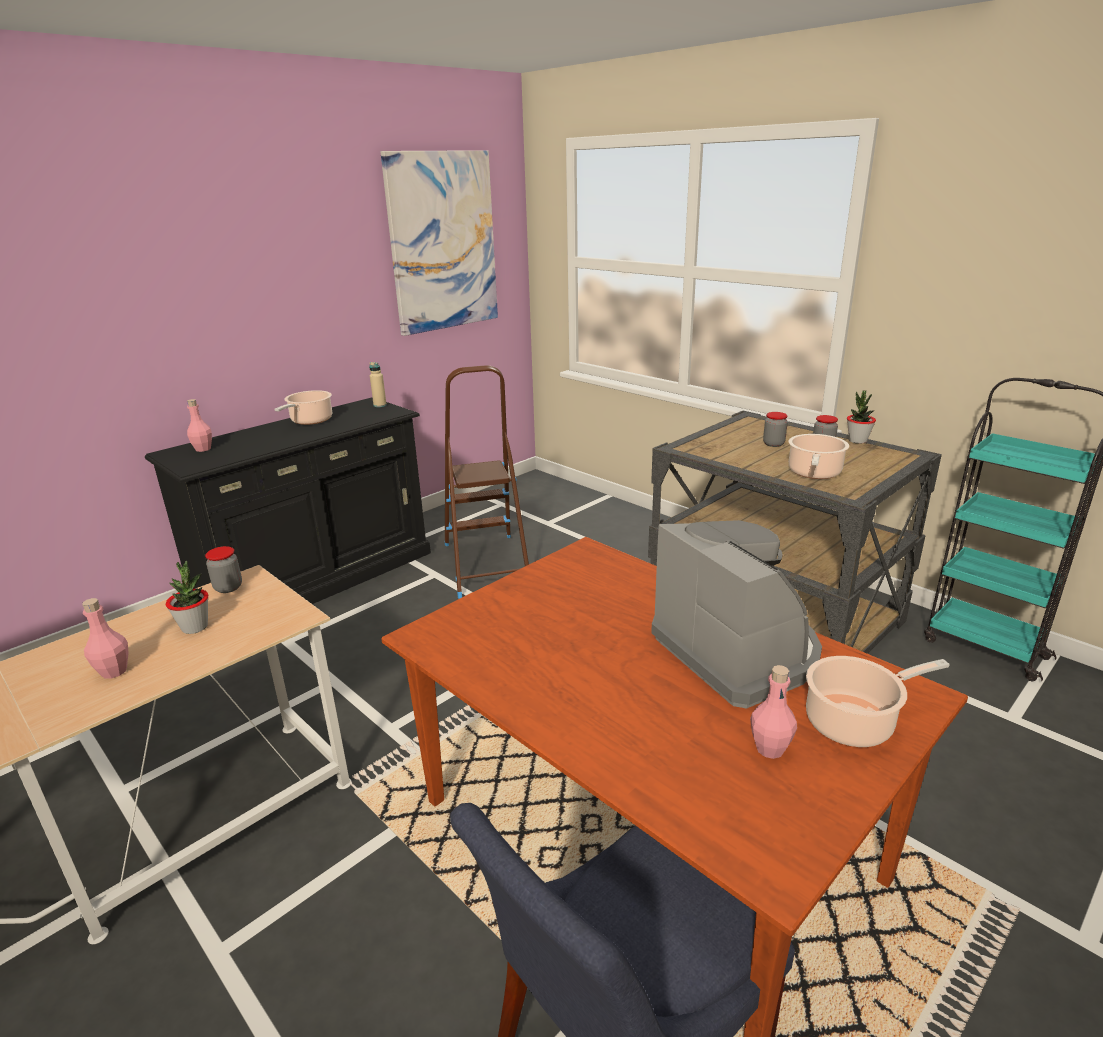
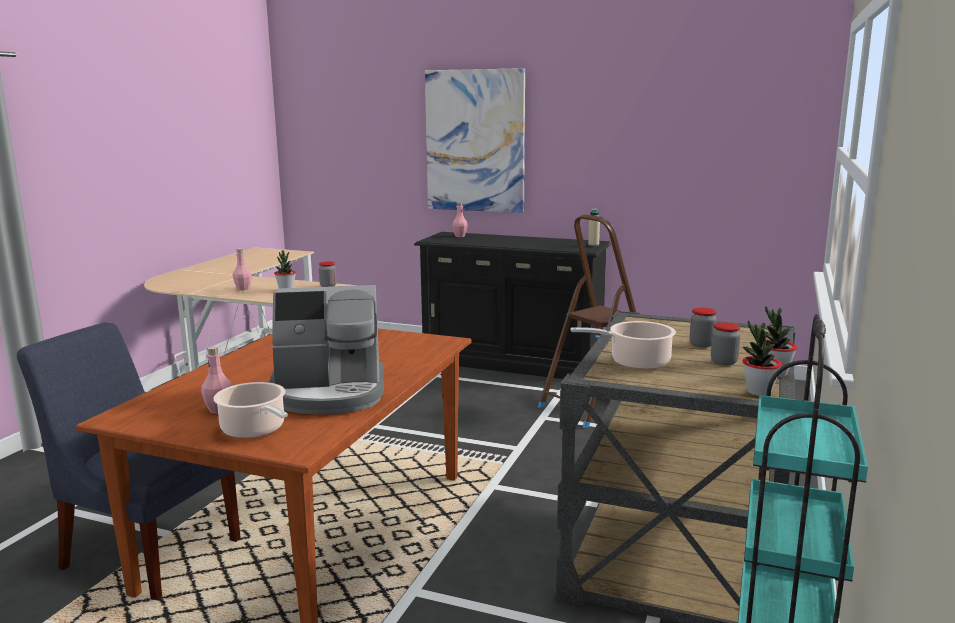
camera: 65 degrees right, 10 degrees down
cooking pot [274,390,332,425] -> none
picture [380,150,498,336] -> picture moved to [425,68,525,213]
coffee machine [651,520,822,709] -> coffee machine turned 45 degrees clockwise [269,285,384,415]
none -> potted plant [742,320,782,396]

